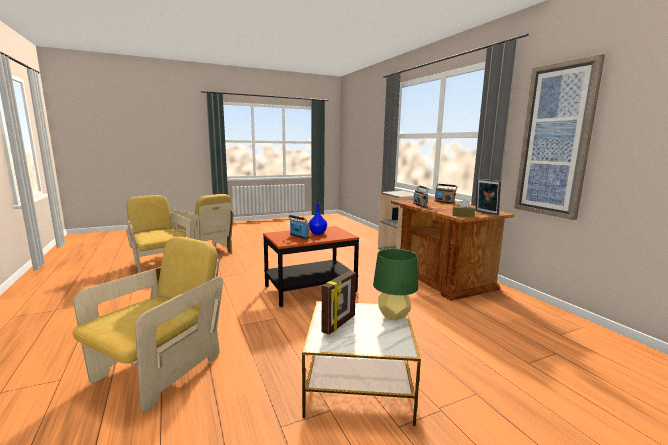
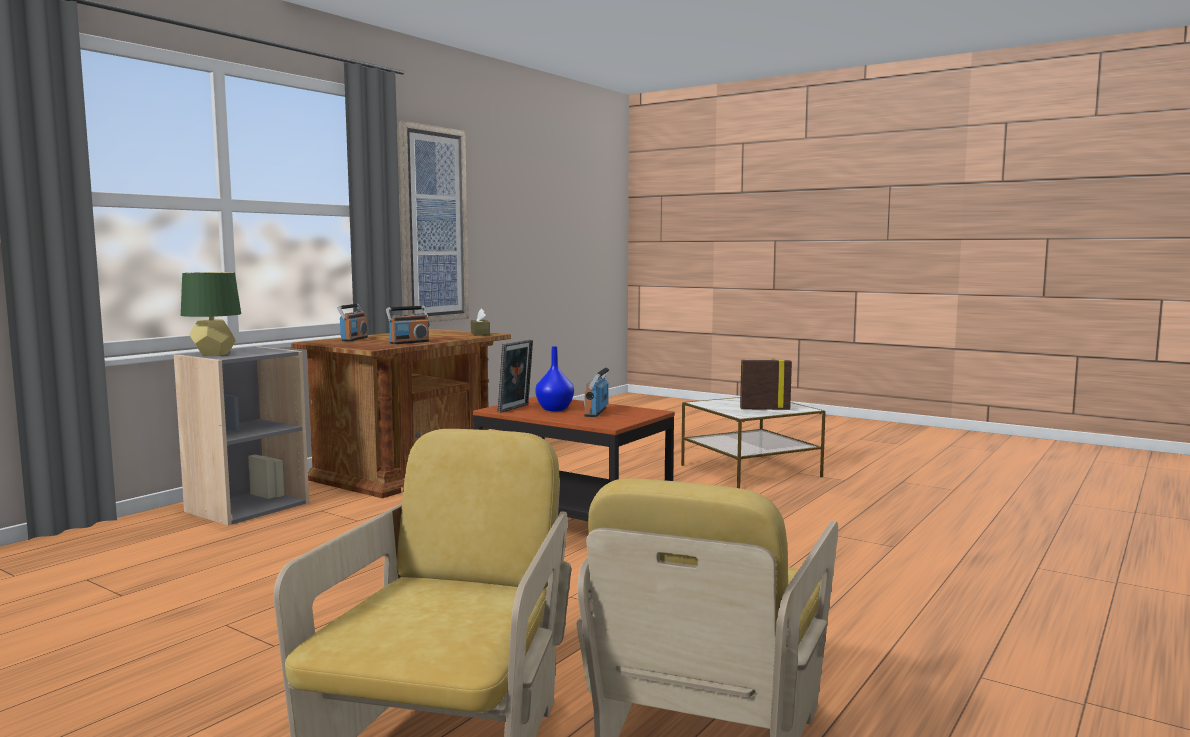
camera: 120 degrees left, 5 degrees down
yellow armchair [72,237,223,413] -> none
green table lamp [373,248,418,320] -> green table lamp moved to [181,272,241,356]
picture frame [475,179,501,215] -> picture frame moved to [497,340,533,413]

